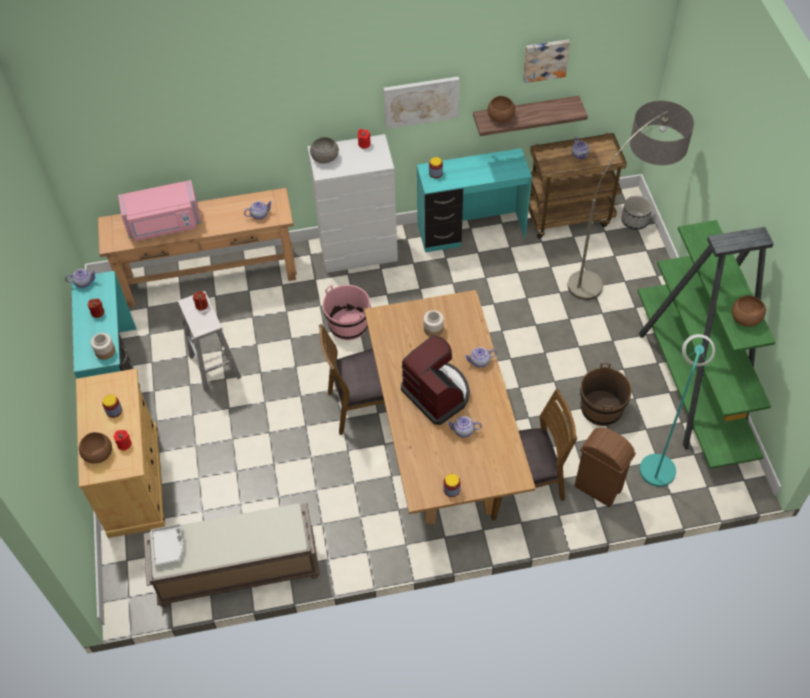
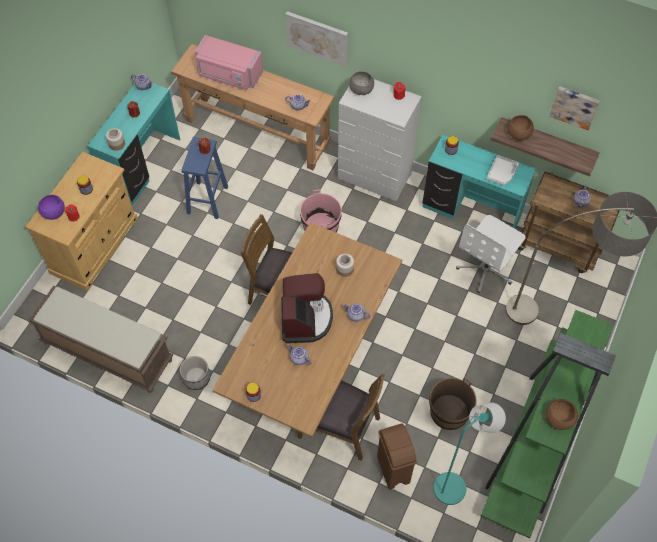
camera: 35 degrees right, 5 degrees up
brown bowl [79,432,112,464] -> purple bowl [38,195,65,220]
white tray [151,524,184,567] -> white tray moved to [487,155,519,185]
white stool [178,291,241,392] -> blue stool [181,137,228,219]
picture [384,77,460,129] -> picture moved to [285,11,348,67]
planter [621,196,652,230] -> planter moved to [180,356,210,390]
none -> white office chair [456,215,526,293]

